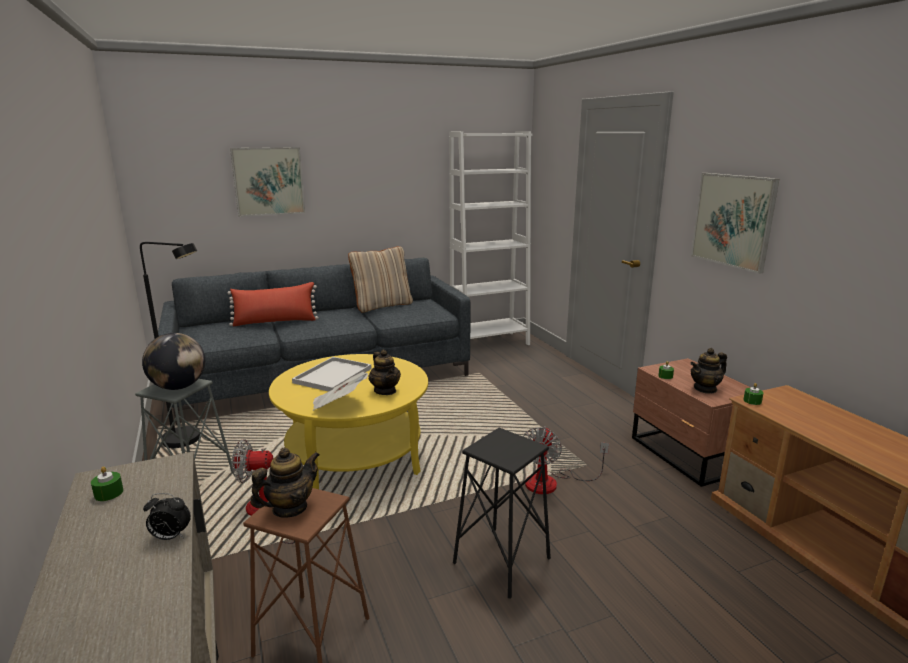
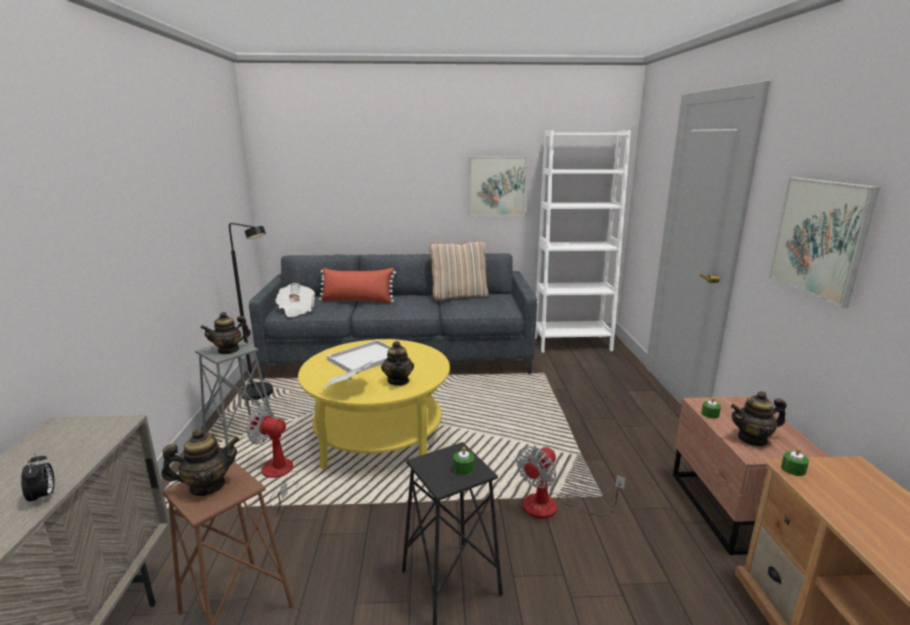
camera: 20 degrees right, 0 degrees up
green candle [91,466,123,501] -> green candle moved to [453,447,474,475]
globe [142,333,205,390] -> teapot [201,312,251,354]
alarm clock [143,493,191,540] -> alarm clock turned 135 degrees counterclockwise [21,453,55,504]
picture [230,147,305,217] -> picture moved to [468,157,527,216]
none -> newspaper [275,283,315,317]

